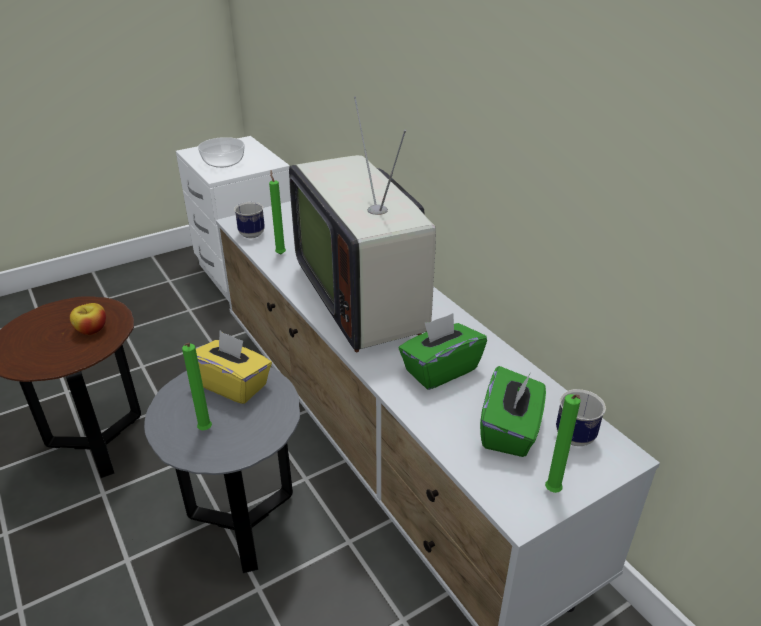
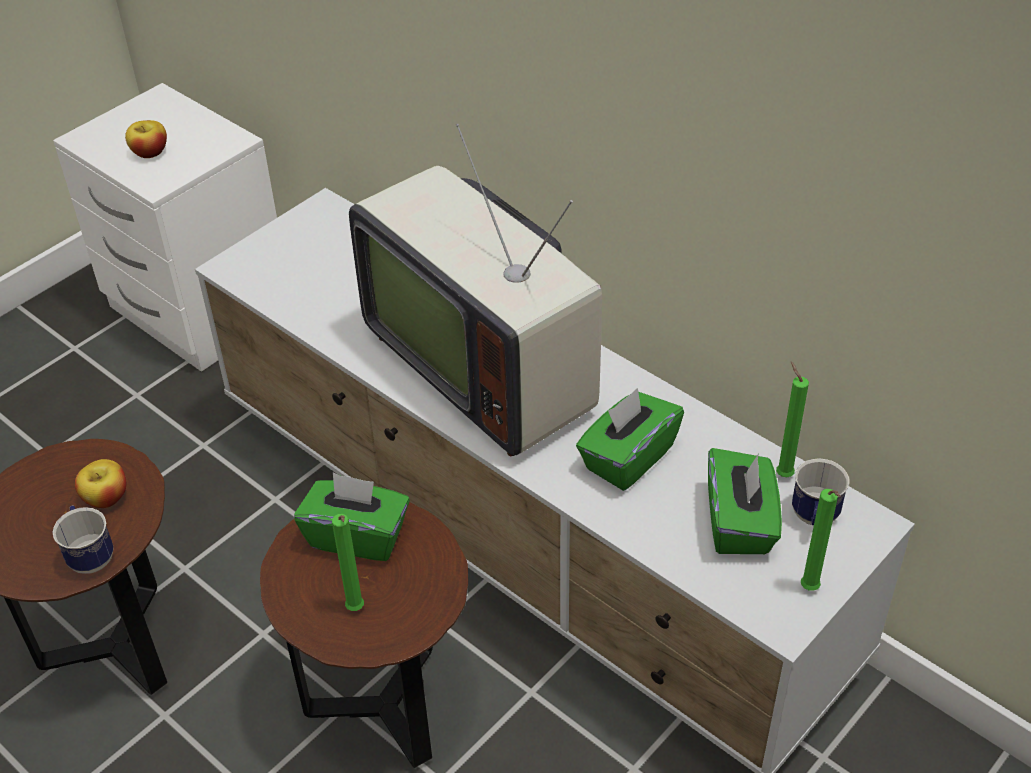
camera: 15 degrees left, 10 degrees up
grey side table [144,367,300,573] -> brown side table [260,502,468,768]
yellow tissue box [196,331,272,404] -> green tissue box [294,472,410,561]
bowl [198,137,245,168] -> apple [125,120,167,158]
mug [234,202,265,238] -> mug moved to [52,505,114,574]
green candle [269,170,286,254] -> green candle moved to [776,361,809,477]

